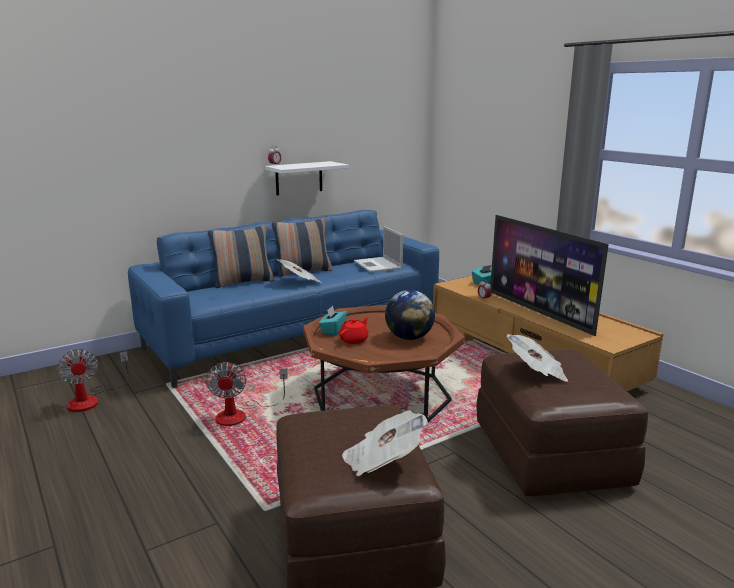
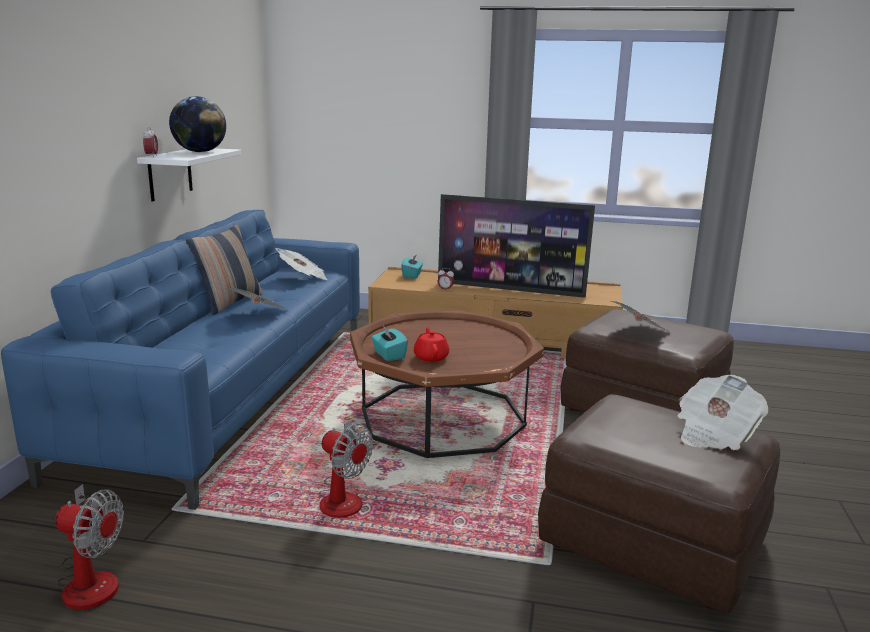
camera: 45 degrees left, 0 degrees up
pillow [208,225,274,288] -> none
laptop [354,226,403,273] -> newspaper [276,248,327,280]
globe [385,290,435,340] -> globe moved to [169,96,226,152]

